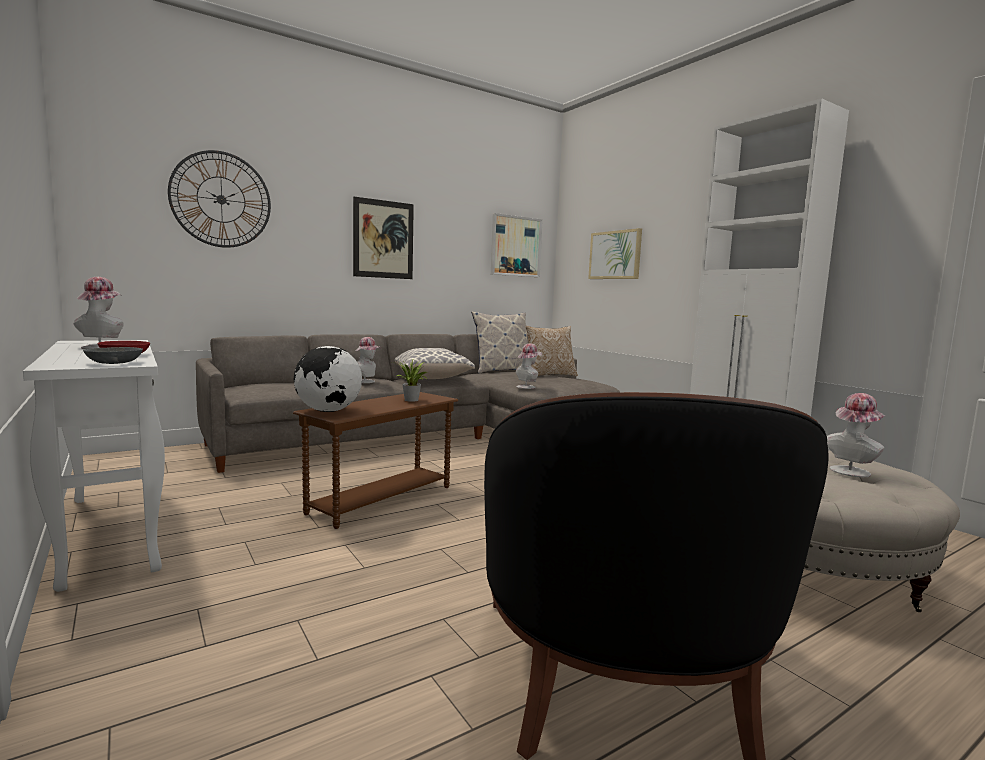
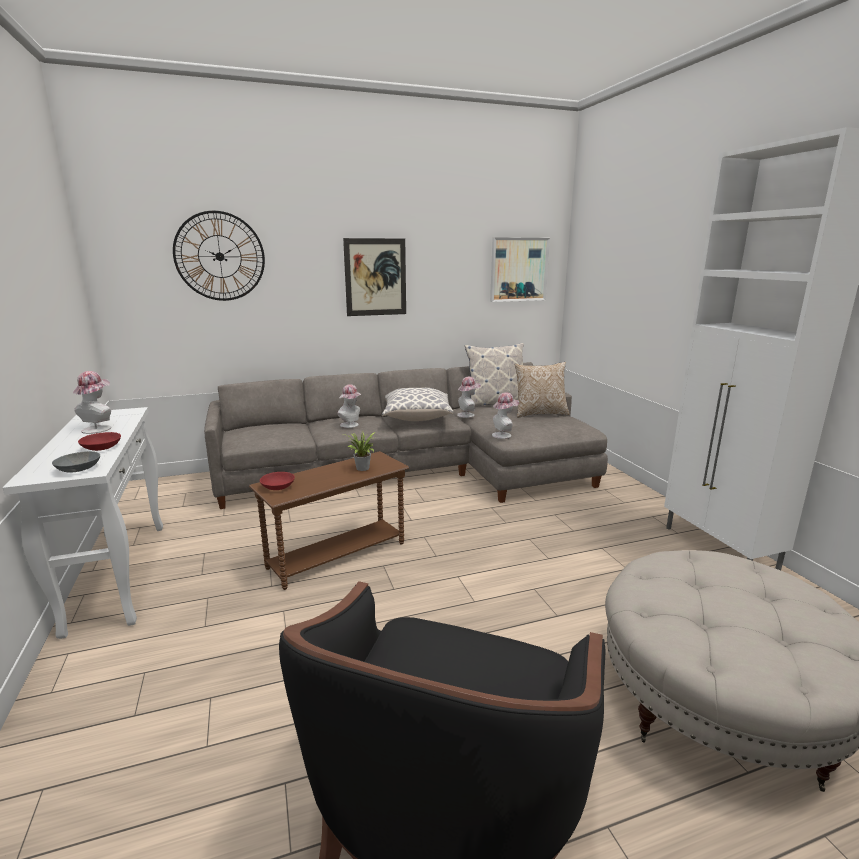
camera: 15 degrees right, 10 degrees up
globe [294,346,362,412] -> red bowl [260,472,295,490]
picture [588,228,642,279] -> none
hat [827,393,885,477] -> hat moved to [457,377,481,418]

